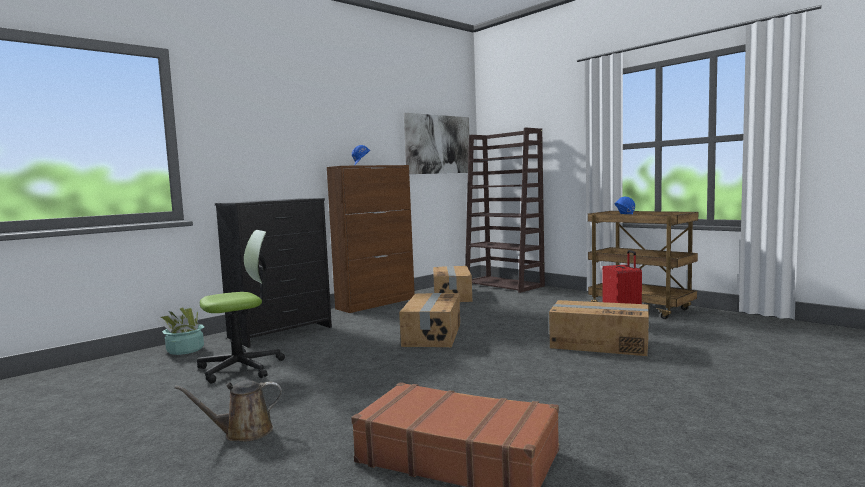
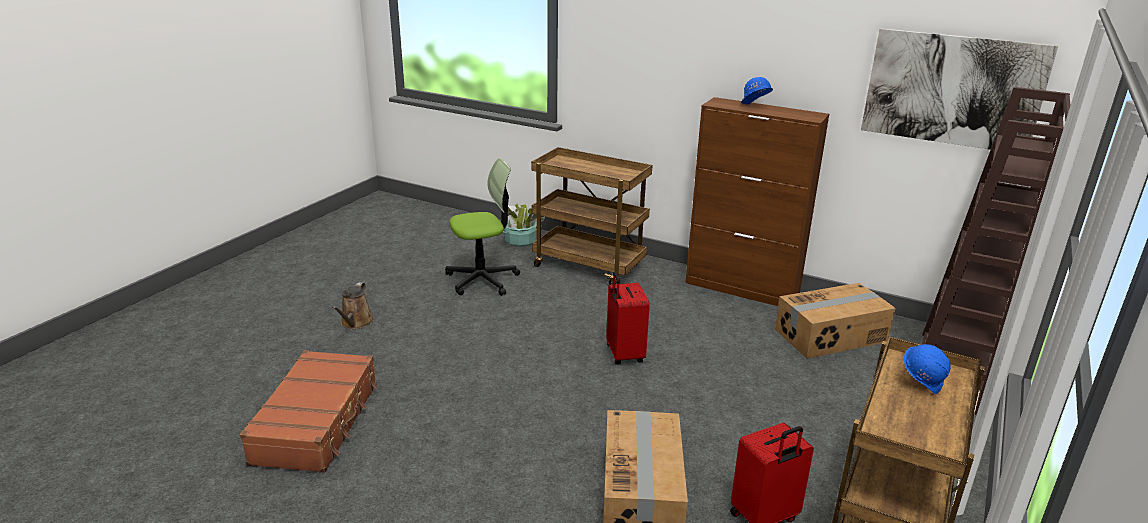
camera: 70 degrees right, 20 degrees up
brown watering can [174,380,282,442] -> brown watering can turned 135 degrees counterclockwise [332,282,374,329]
office chair [197,230,285,383] -> office chair turned 60 degrees counterclockwise [445,158,520,296]
black dresser [215,198,332,348] -> brown cart [531,147,653,285]
cardboard box [399,293,460,347] -> red suitcase [606,272,650,365]

